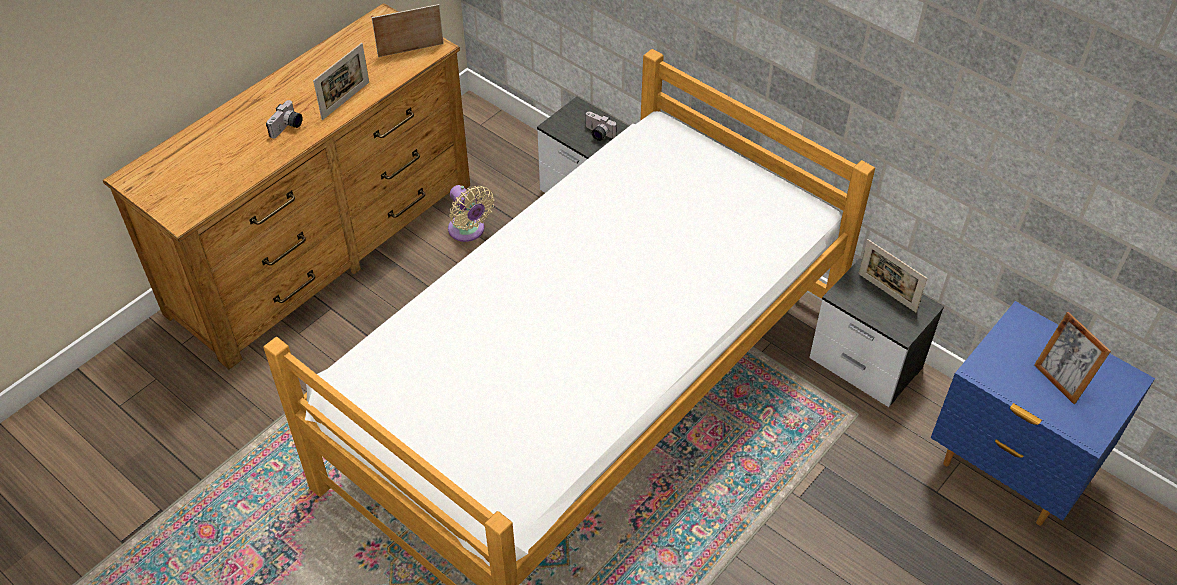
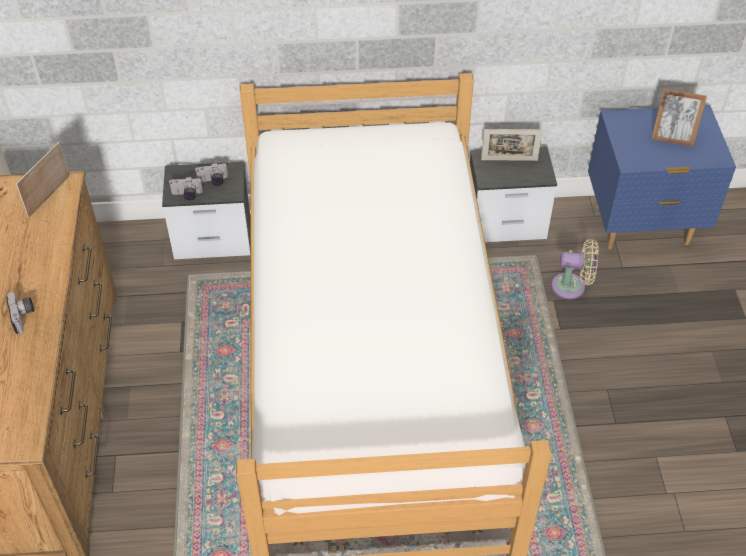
camera: 45 degrees left, 0 degrees up
picture frame [313,43,369,120] -> none
beige fan [448,185,494,242] -> beige fan moved to [551,239,599,299]
none -> camera [169,176,203,200]

